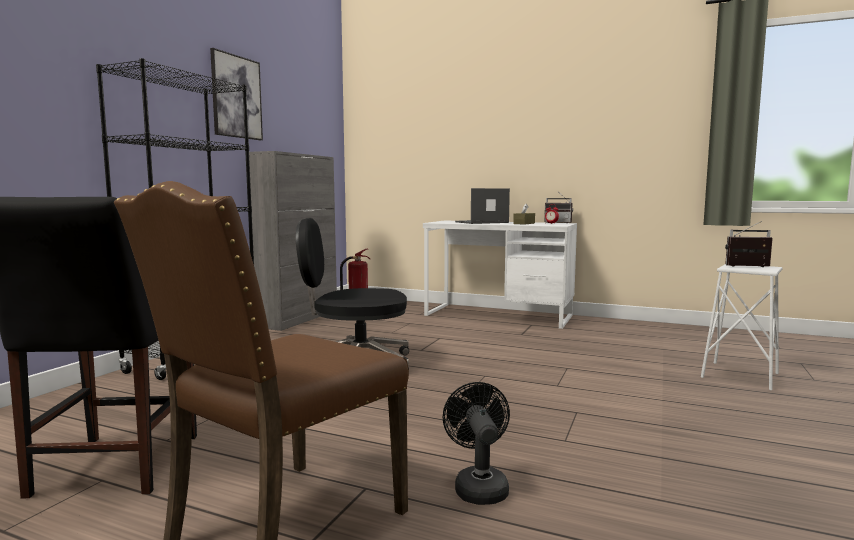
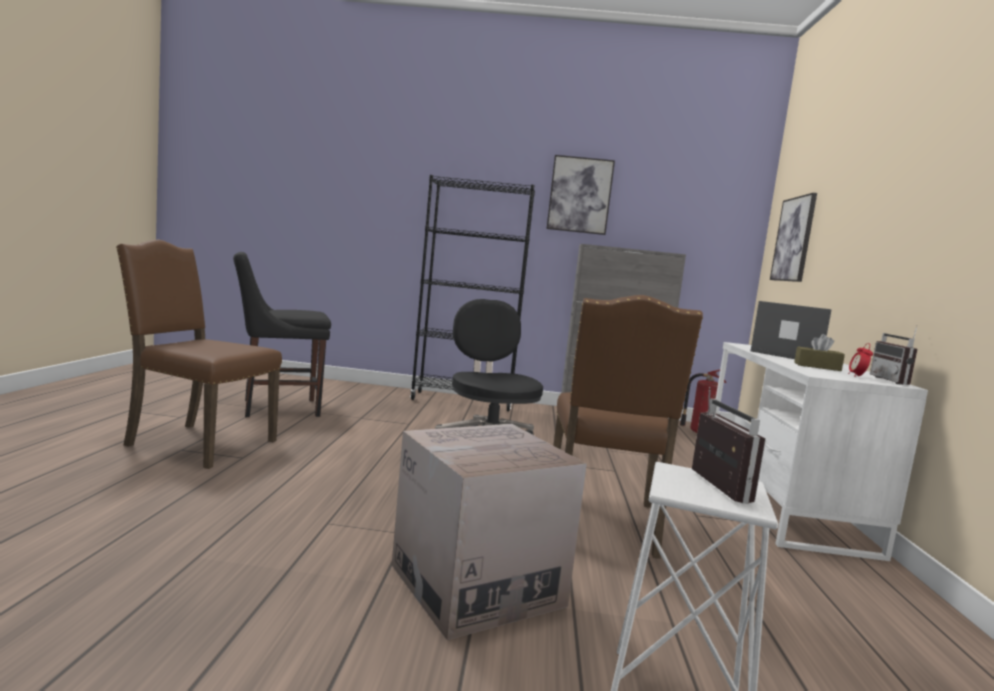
camera: 70 degrees right, 0 degrees up
black fan [443,382,510,505] -> none
none -> cardboard box [392,424,587,640]
none -> brown chair [553,295,703,559]
none -> picture [770,193,817,282]

